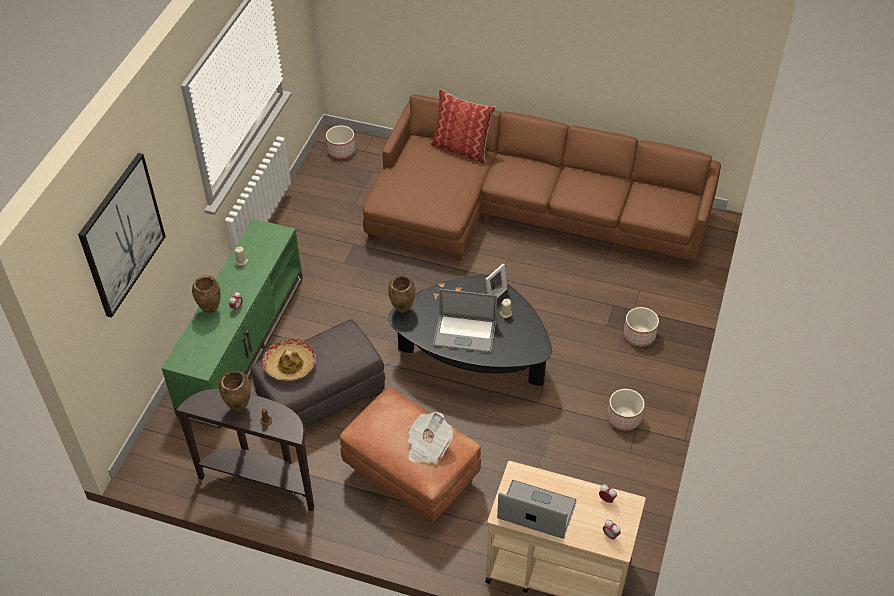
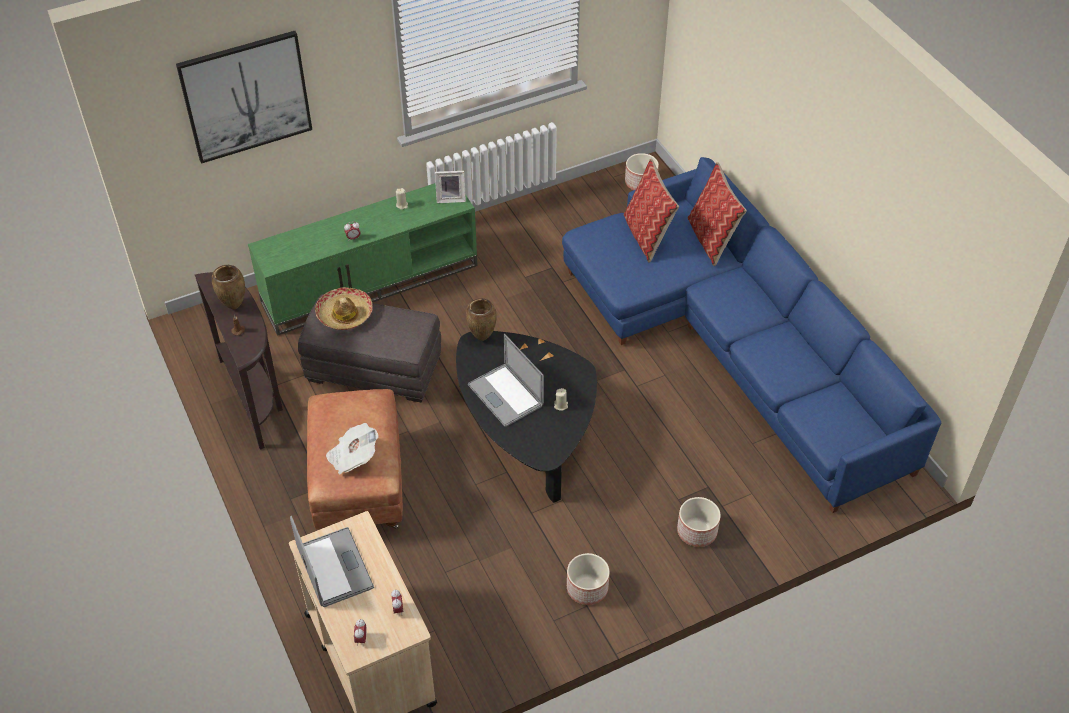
camera: 45 degrees right, 0 degrees up
brown vase [192,275,221,313] -> none
brown sofa [363,94,721,268] -> blue sofa [562,157,941,513]
picture frame [485,264,507,298] -> picture frame moved to [435,171,466,203]
none -> pillow [624,159,679,263]

